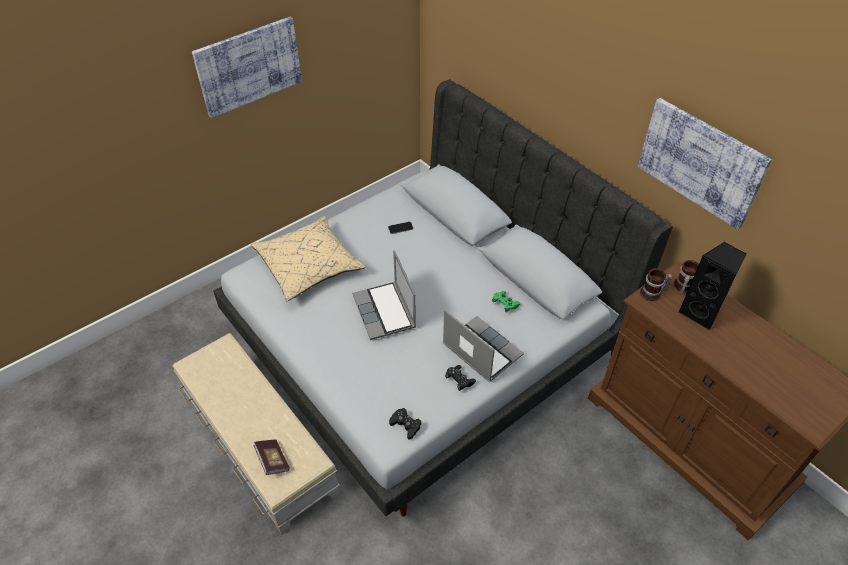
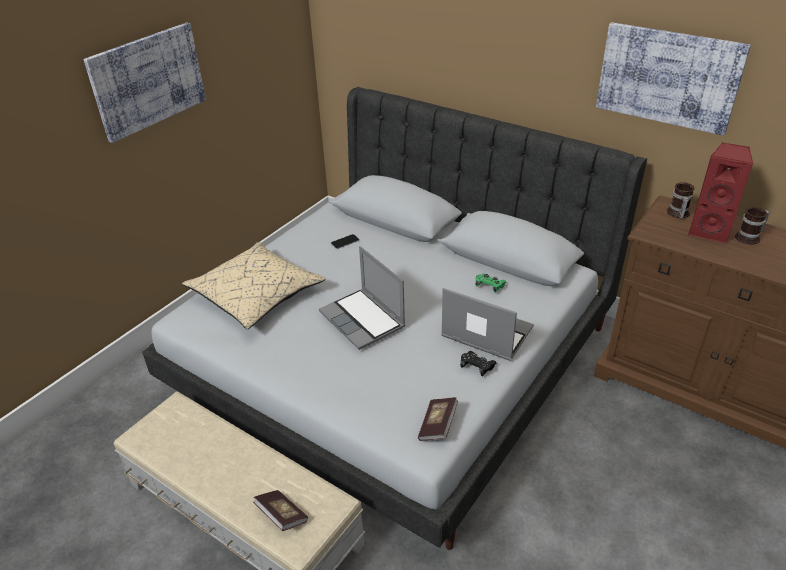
camera: 15 degrees left, 10 degrees down
black game controller [389,408,421,440] -> book [418,397,458,441]
mug [640,268,672,301] -> mug moved to [735,207,770,245]
black speaker [678,242,747,330] -> red speaker [688,142,753,243]

